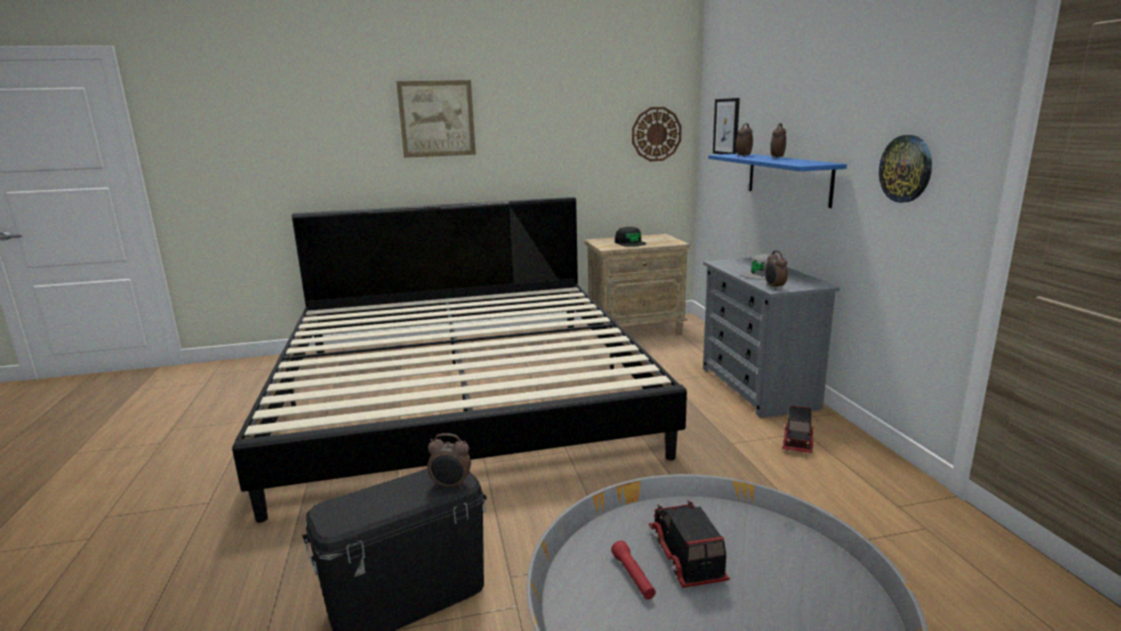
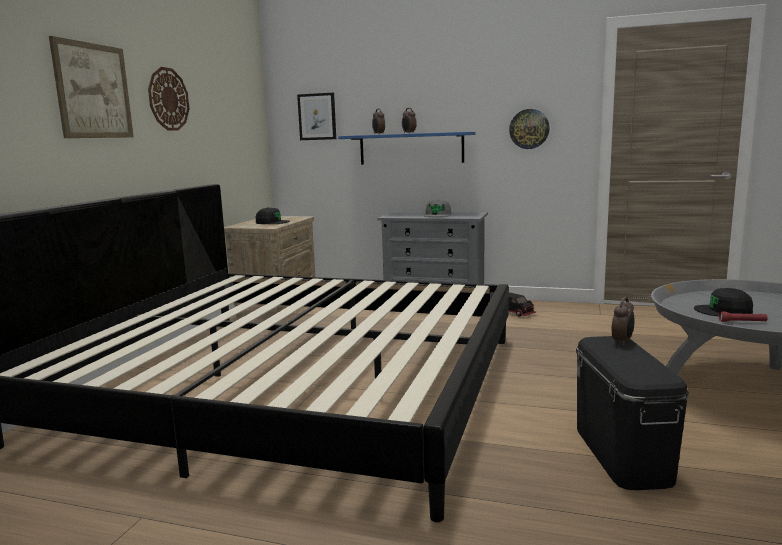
camera: 60 degrees left, 5 degrees down
wall clock [632,107,682,161] -> wall clock moved to [148,67,189,131]
toy truck [649,500,730,588] -> black cap [694,288,753,316]
alarm clock [765,251,788,290] -> none

